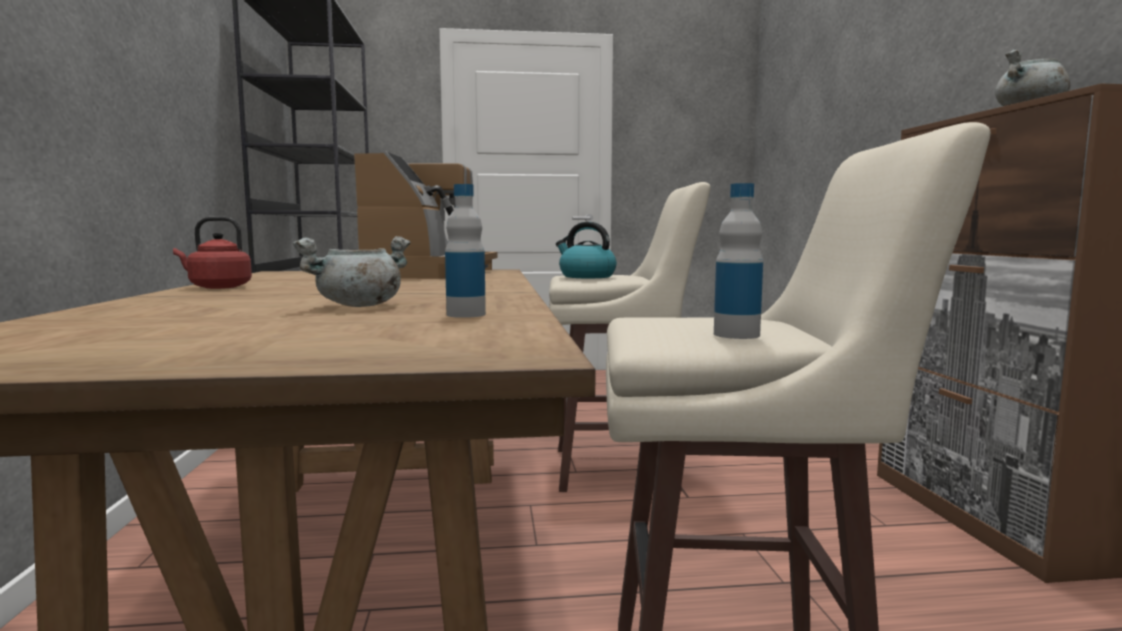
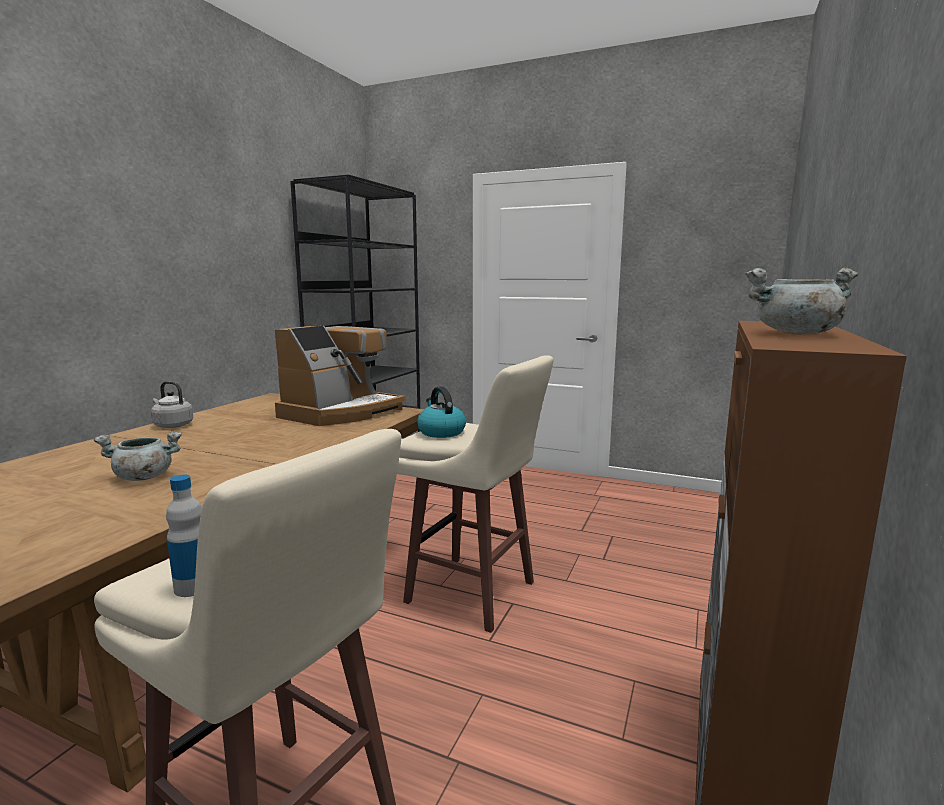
camera: 30 degrees right, 5 degrees up
red kettle [173,216,252,289] -> grey kettle [151,381,193,428]
bottle [445,184,486,318] -> none

